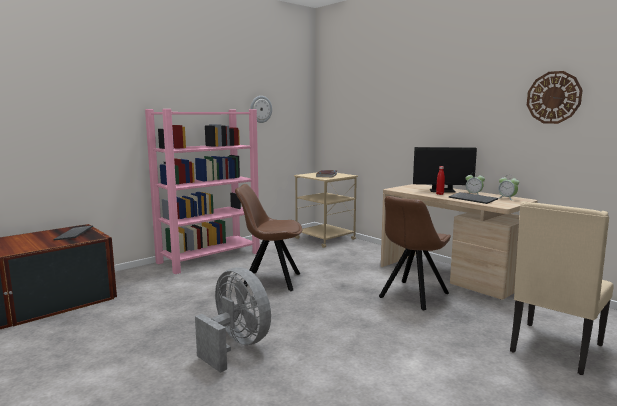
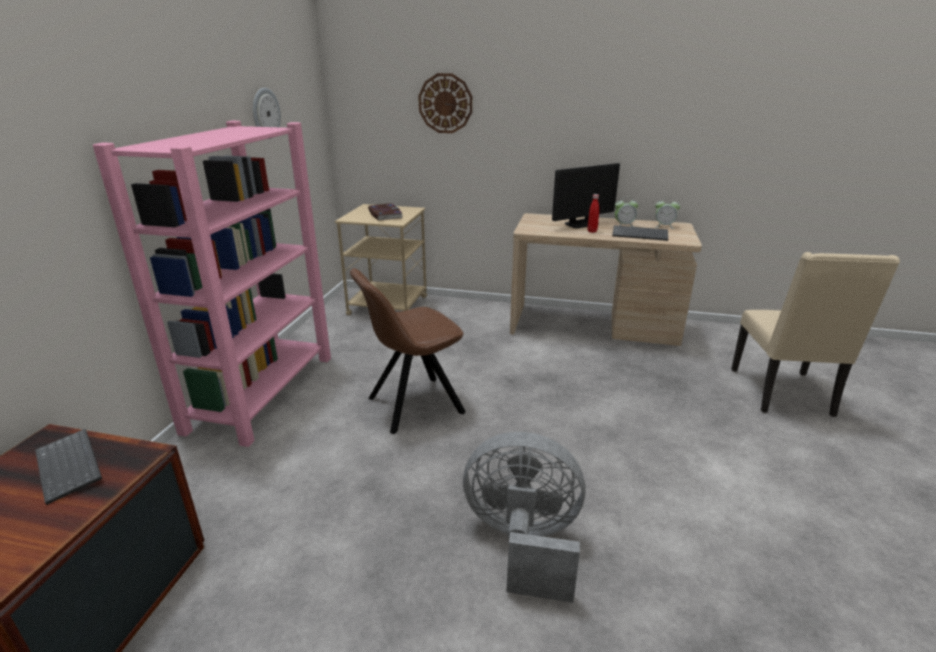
camera: 35 degrees left, 15 degrees up
brown chair [379,196,451,310] -> none
wall clock [527,71,583,124] -> wall clock moved to [418,73,472,133]

